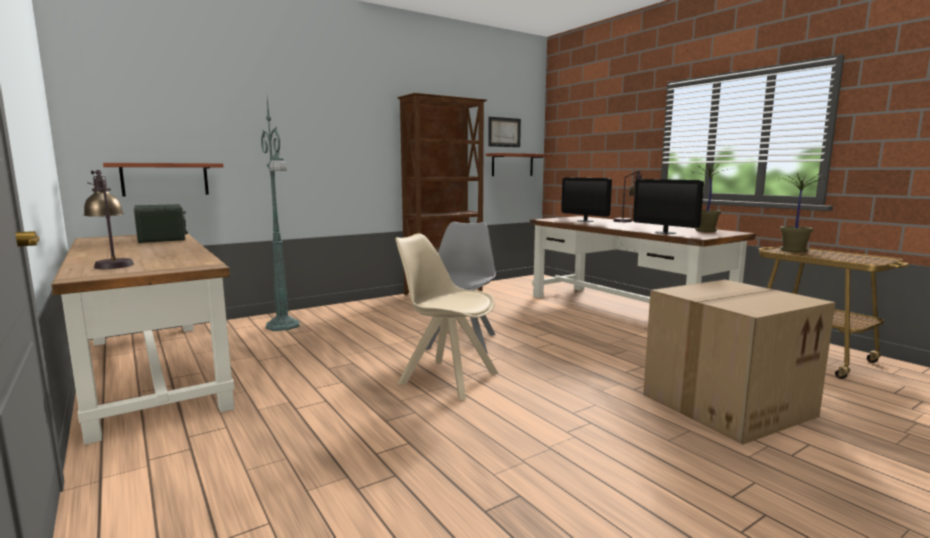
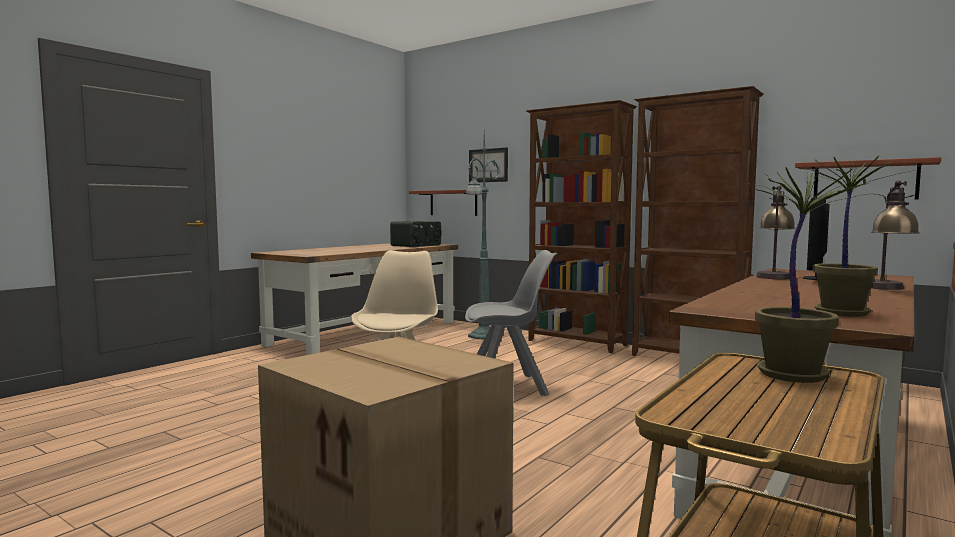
camera: 70 degrees right, 5 degrees down
table lamp [84,170,134,269] -> table lamp moved to [756,186,795,279]
picture [488,117,521,147] -> picture moved to [469,148,508,183]
monitor [633,179,704,234] -> none
none -> brown bookcase [526,100,637,353]

